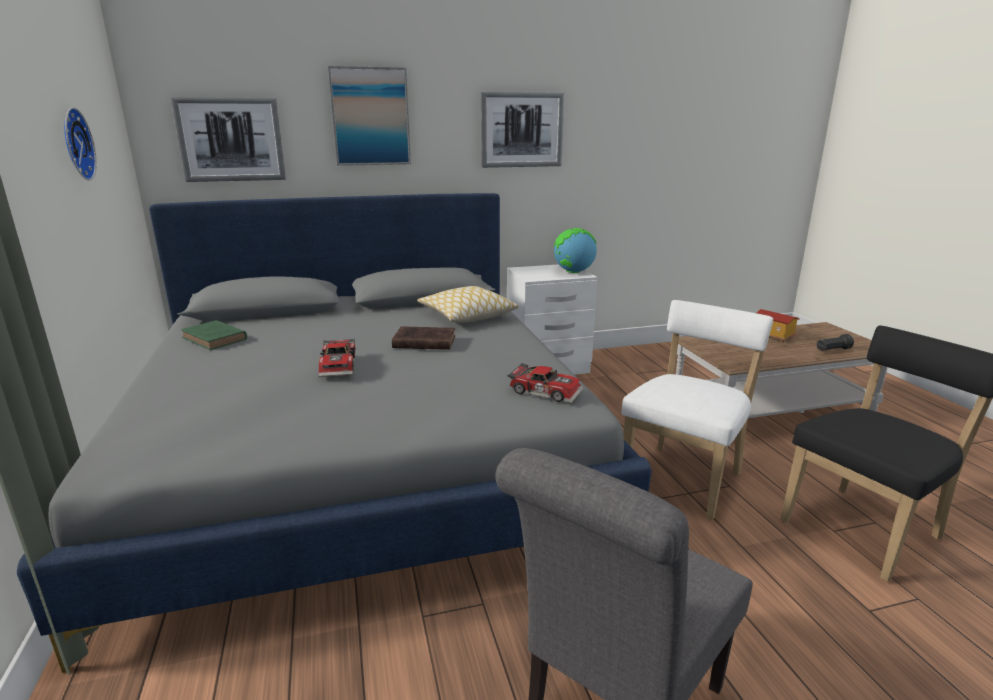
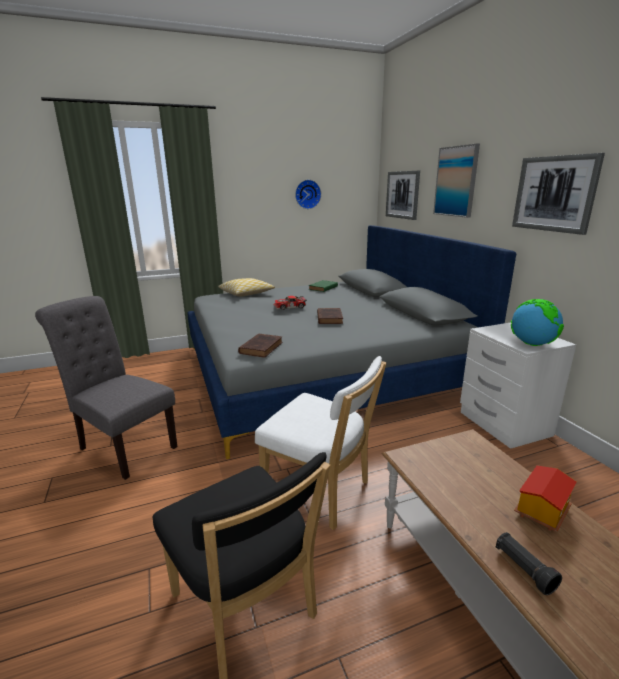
camera: 85 degrees right, 0 degrees up
pillow [417,286,519,323] -> pillow moved to [218,278,275,297]
toy car [507,363,583,403] -> brown book [238,333,283,358]

